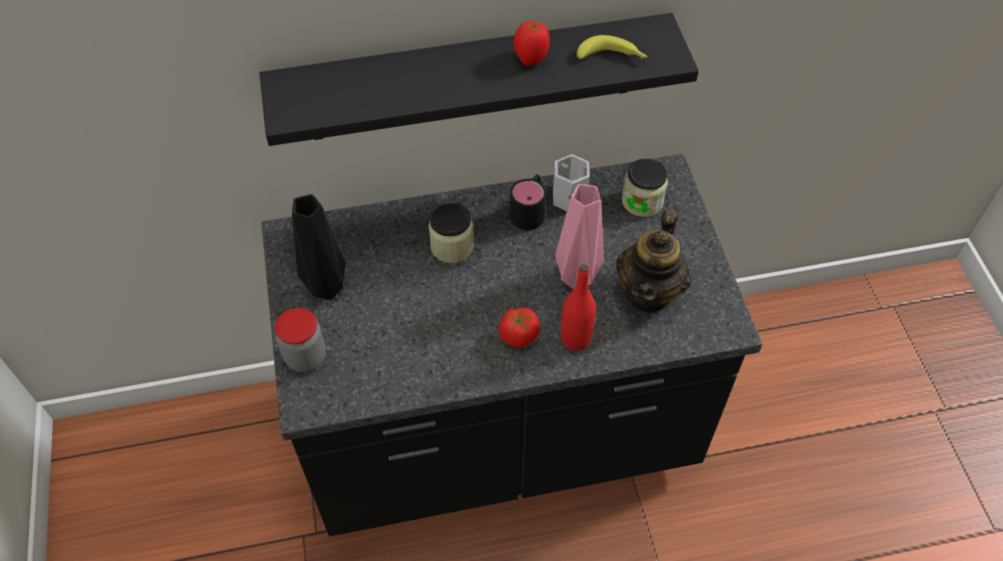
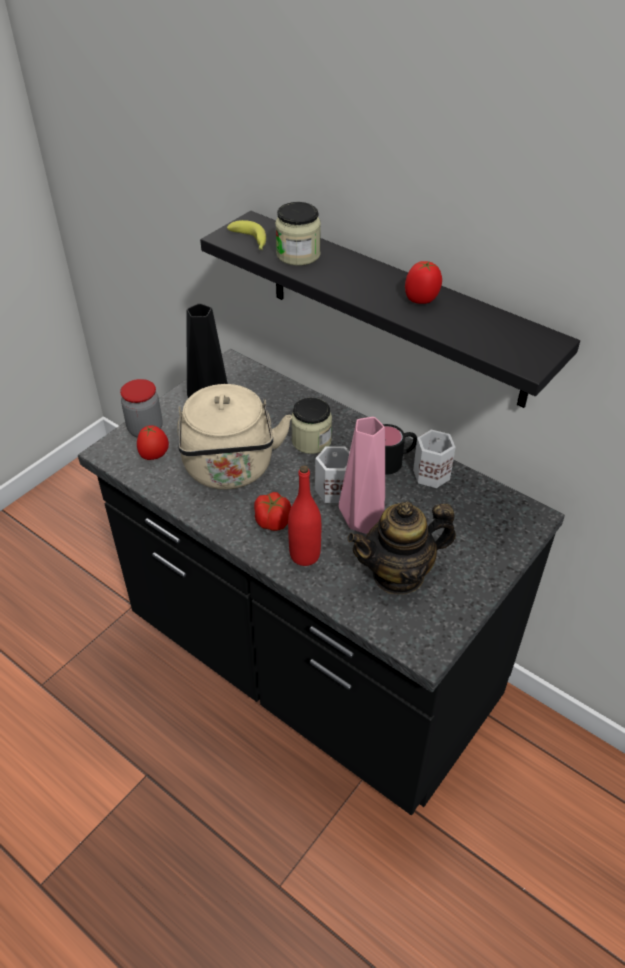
camera: 50 degrees right, 10 degrees down
banana [577,35,648,59] -> banana moved to [227,220,266,250]
jar [622,159,668,217] -> jar moved to [275,202,321,266]
none -> tomato [137,425,169,460]
none -> beige kettle [177,384,292,490]
none -> white mug [315,446,350,503]

